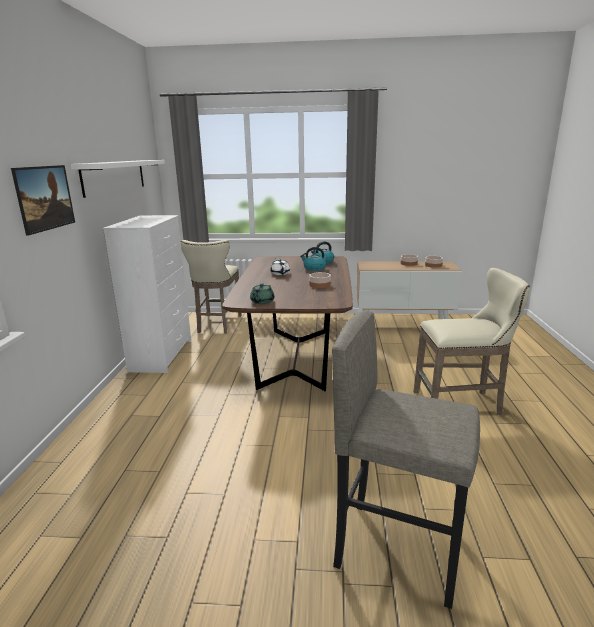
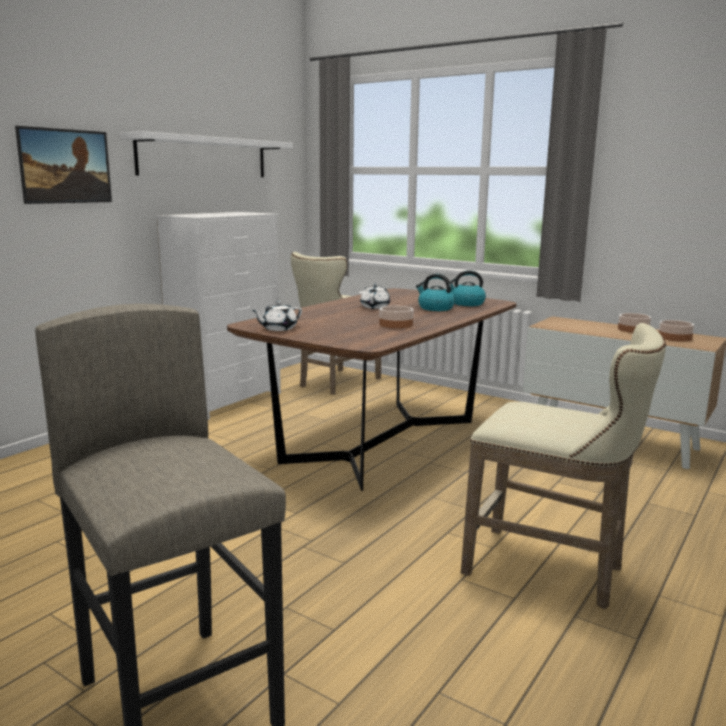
camera: 30 degrees right, 5 degrees down
green teapot [250,283,274,304] -> white teapot [251,301,302,331]

